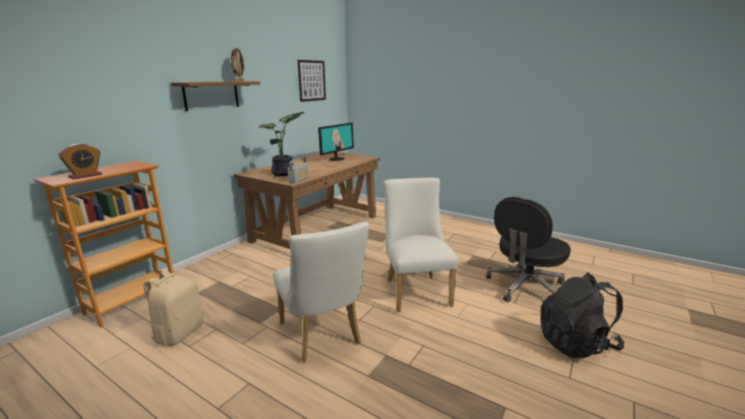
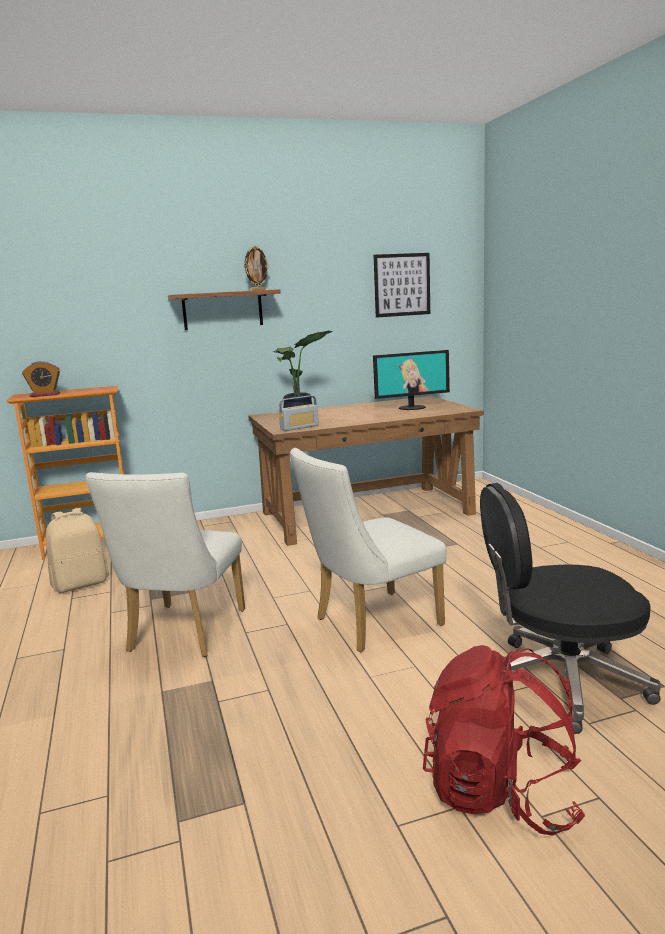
camera: 40 degrees right, 5 degrees down
white chair [384,178,459,312] -> white chair turned 150 degrees counterclockwise [290,448,447,652]
black backpack [541,272,625,358] -> red backpack [423,645,585,836]

